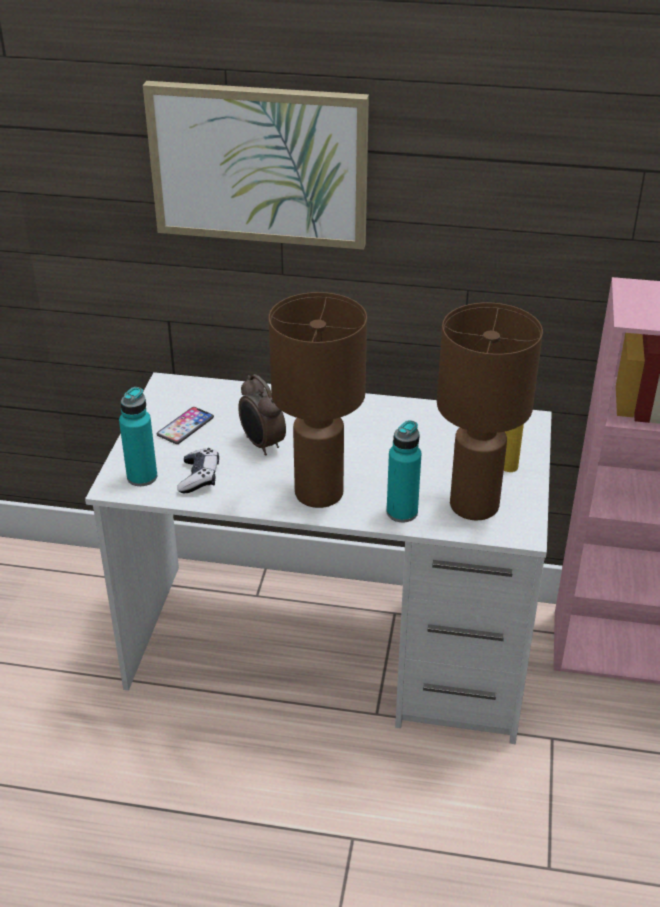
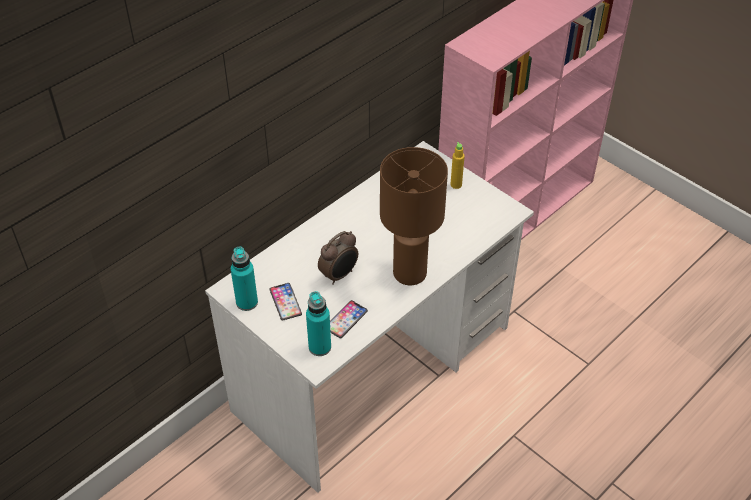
camera: 55 degrees left, 10 degrees up
picture [143,81,369,250] -> none
game controller [177,448,219,493] -> phone [330,300,368,338]
alarm clock [239,374,286,455] -> alarm clock turned 45 degrees counterclockwise [318,231,358,285]
turquoise bottle [387,420,421,522] -> turquoise bottle moved to [231,247,258,311]
brown table lamp [437,303,543,520] -> none

